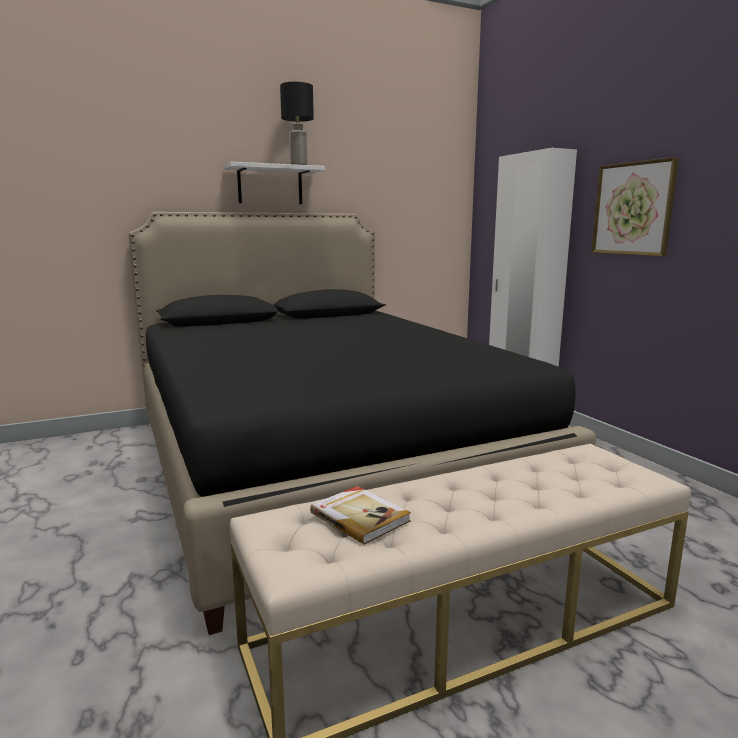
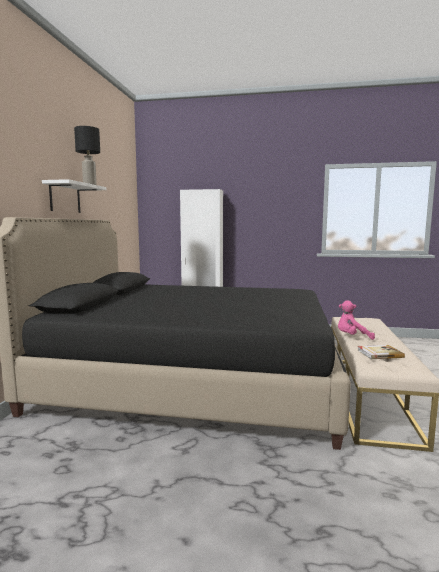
camera: 55 degrees left, 5 degrees down
picture [591,157,679,256] -> none
none -> pink plush toy [338,300,375,340]

